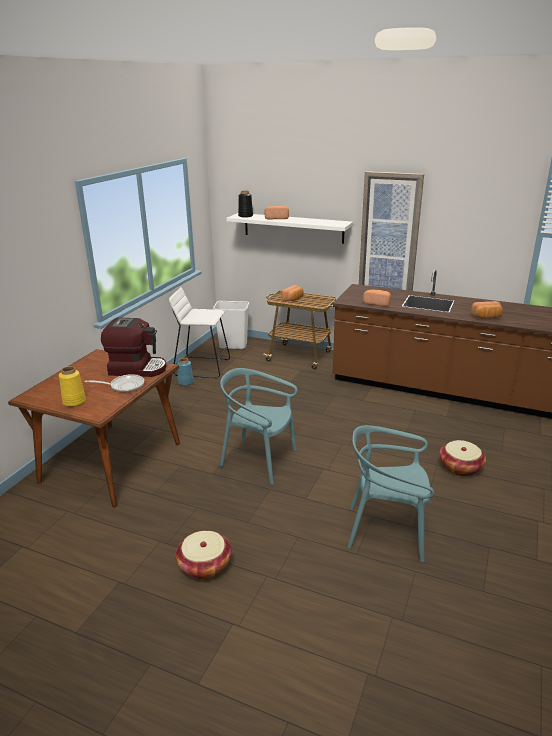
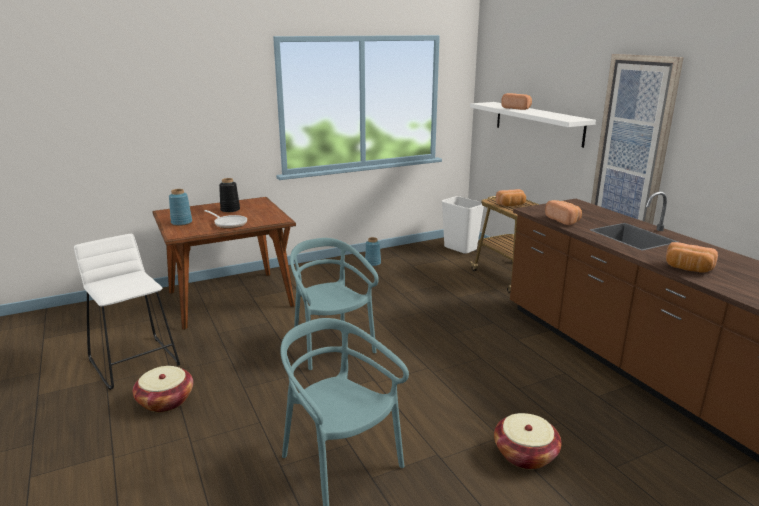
camera: 40 degrees right, 5 degrees down
yellow vase [59,366,86,407] -> blue vase [169,189,192,226]
coffee machine [101,317,166,377] -> none
white stool [169,287,230,379] -> white stool moved to [74,234,180,390]
black vase [238,190,253,218] -> black vase moved to [219,178,240,213]

